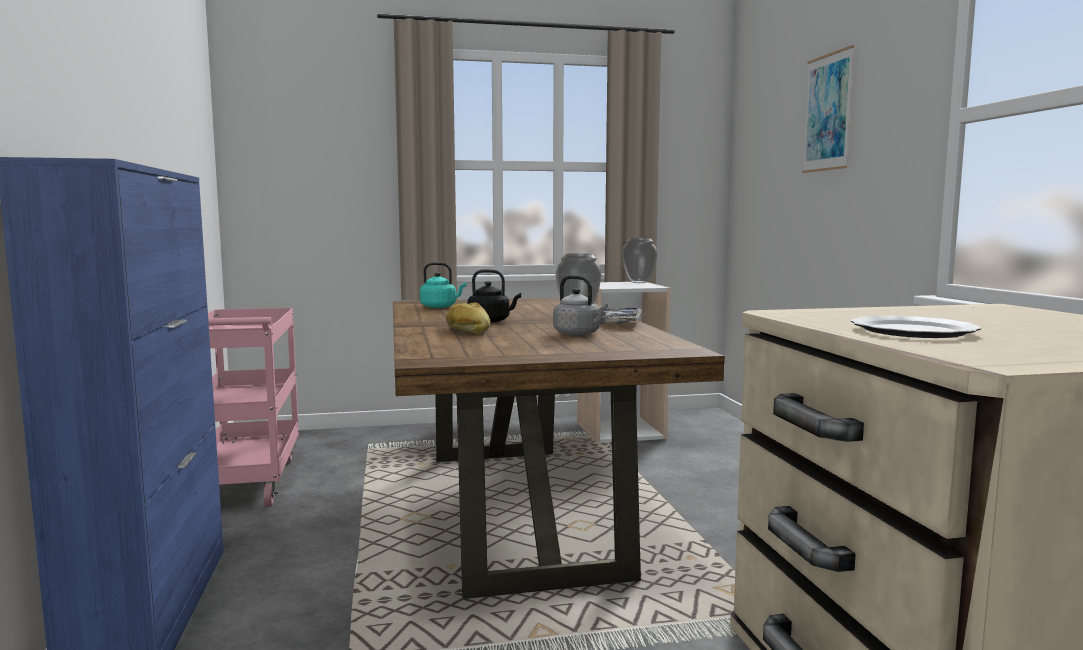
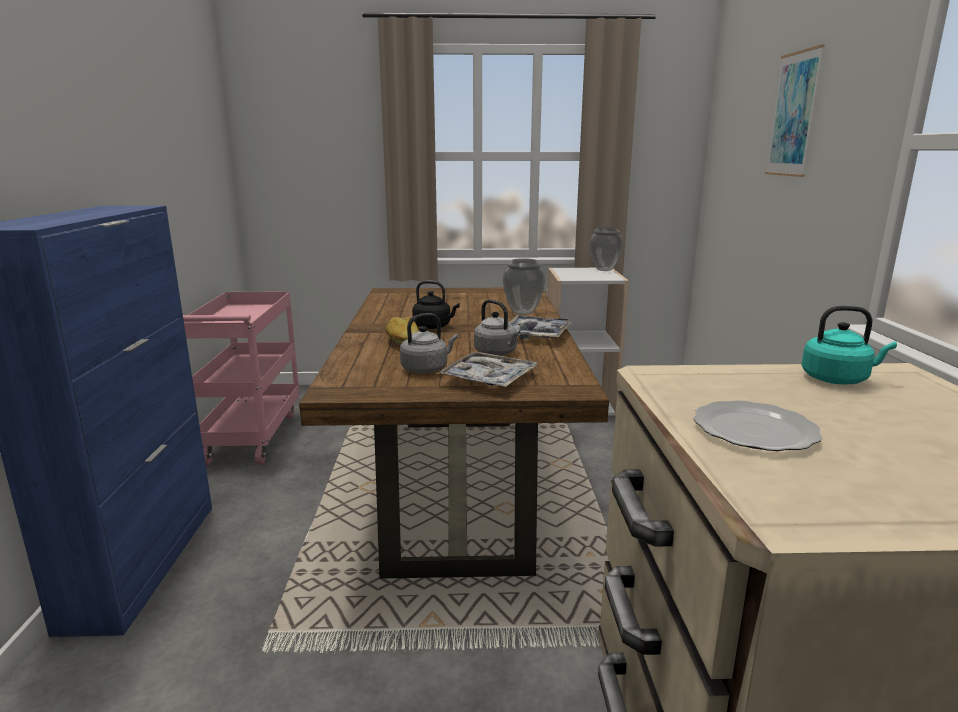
camera: 10 degrees right, 10 degrees up
turquoise kettle [420,262,466,308] -> turquoise kettle moved to [801,306,897,384]
none -> grey kettle [400,313,458,373]
none -> tray [437,351,537,387]

